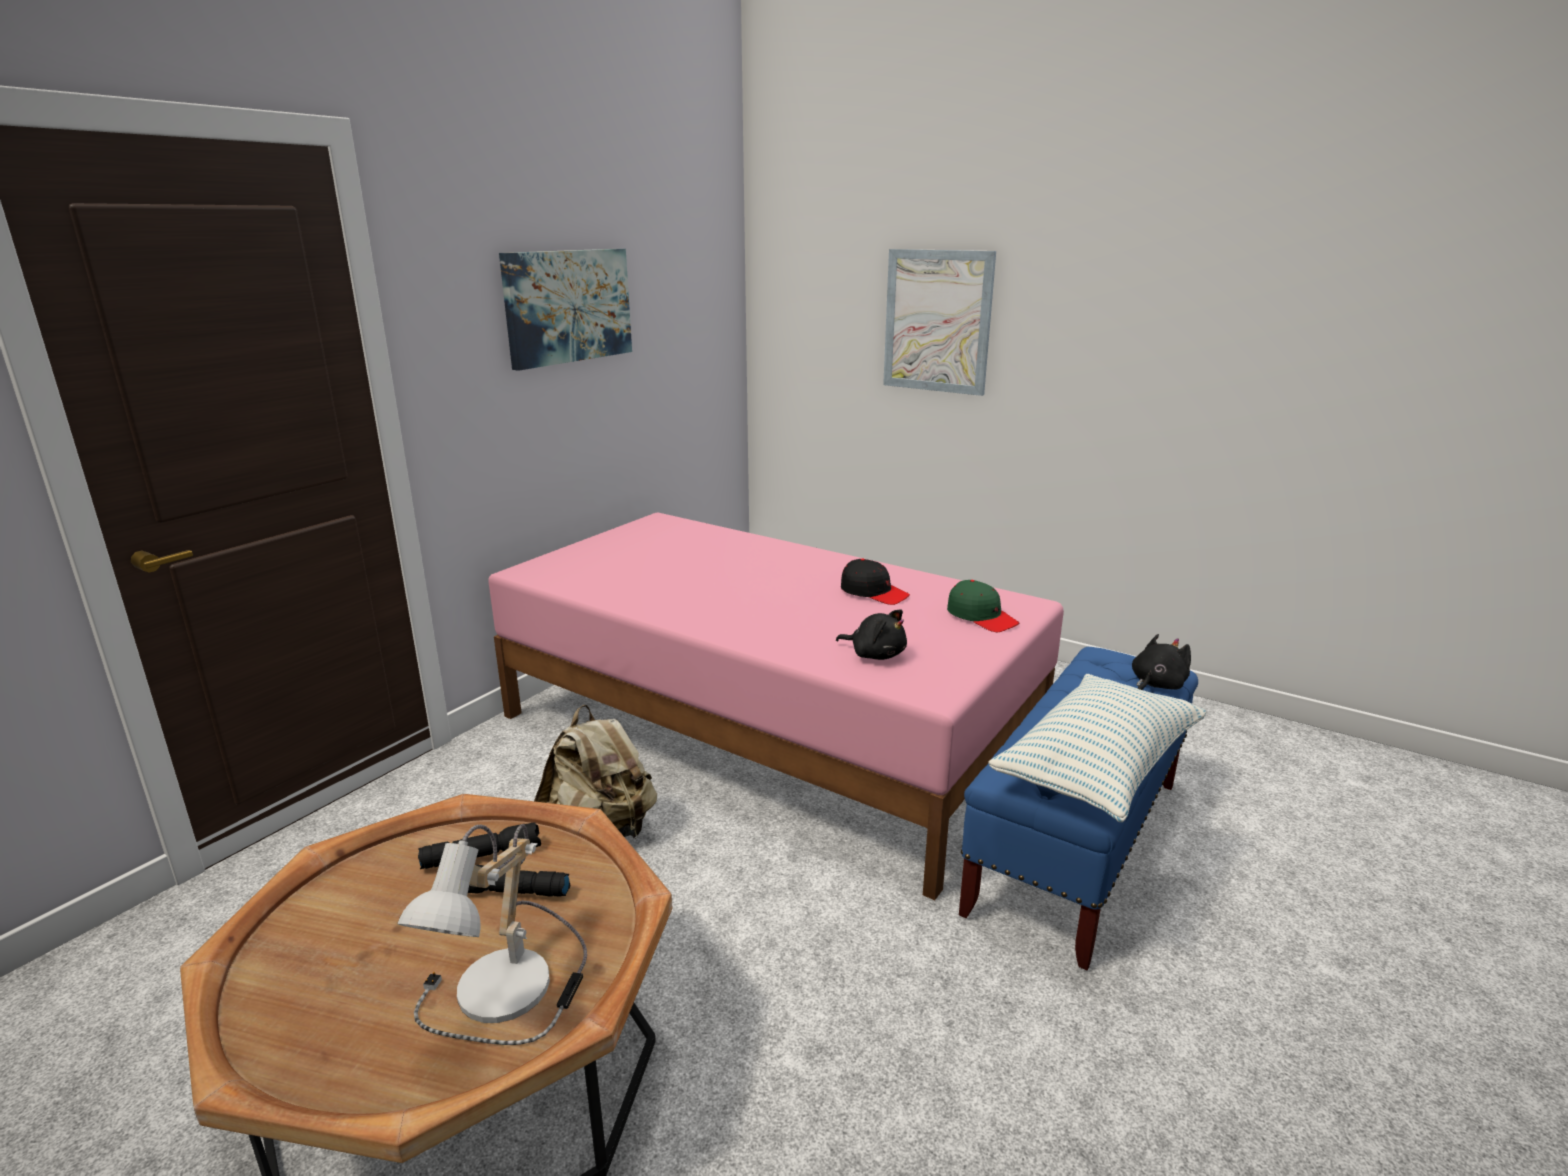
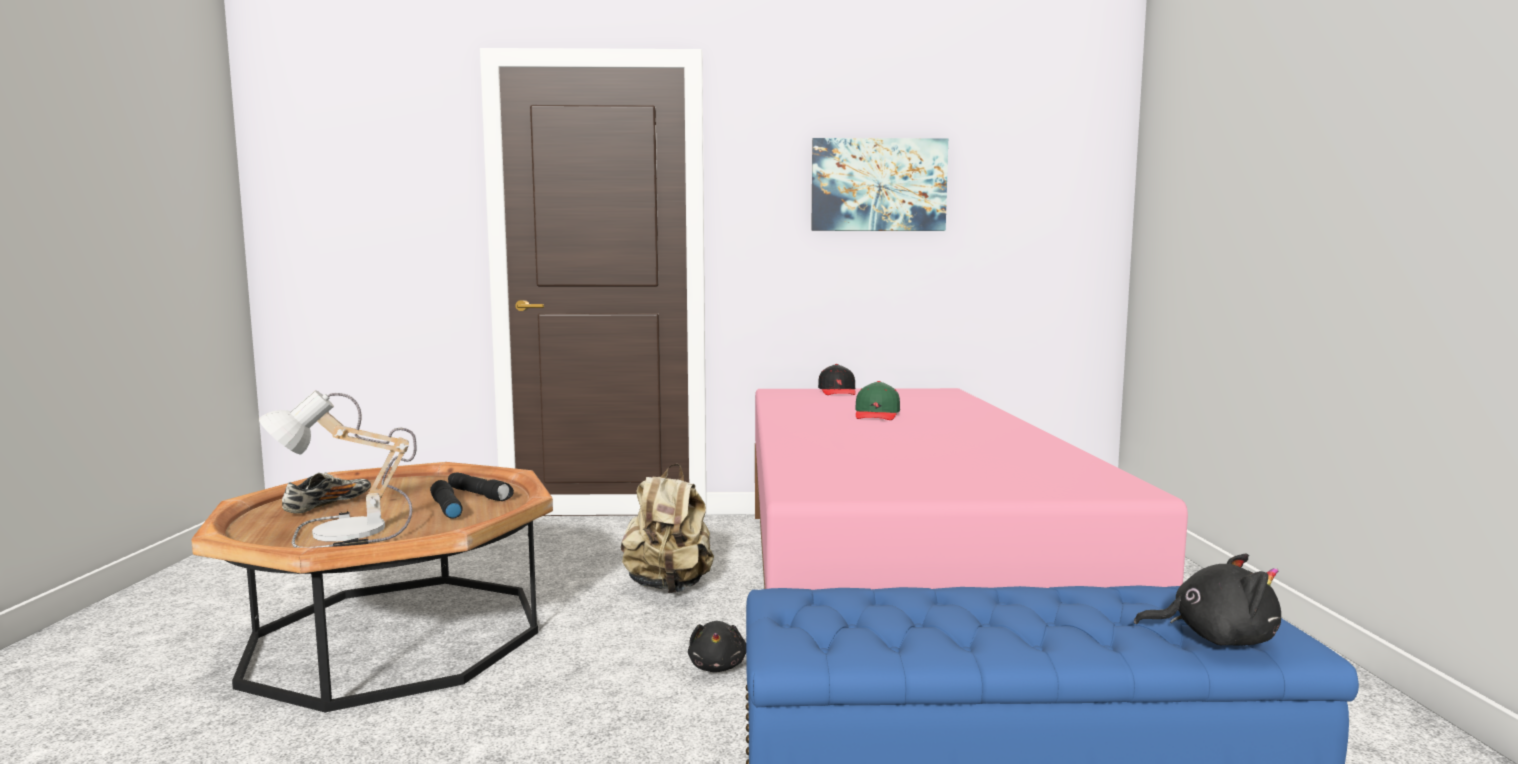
camera: 55 degrees right, 15 degrees down
black plush toy [836,609,907,660] -> black plush toy moved to [688,621,746,672]
black cap [841,559,910,605] -> black cap moved to [818,364,856,395]
picture [883,249,996,396] -> none
green cap [947,580,1019,632] -> green cap moved to [855,381,900,420]
pillow [988,674,1207,822] -> none
none -> shoe [282,472,371,514]

